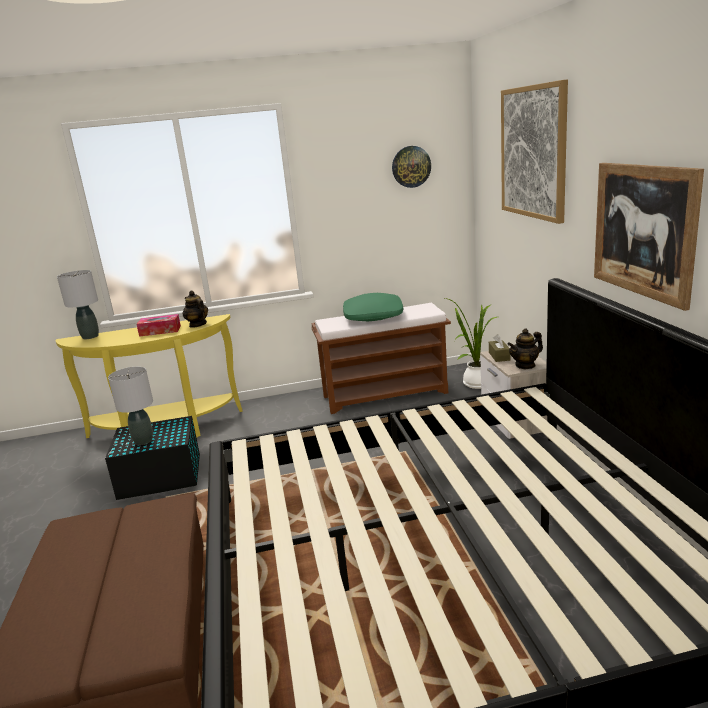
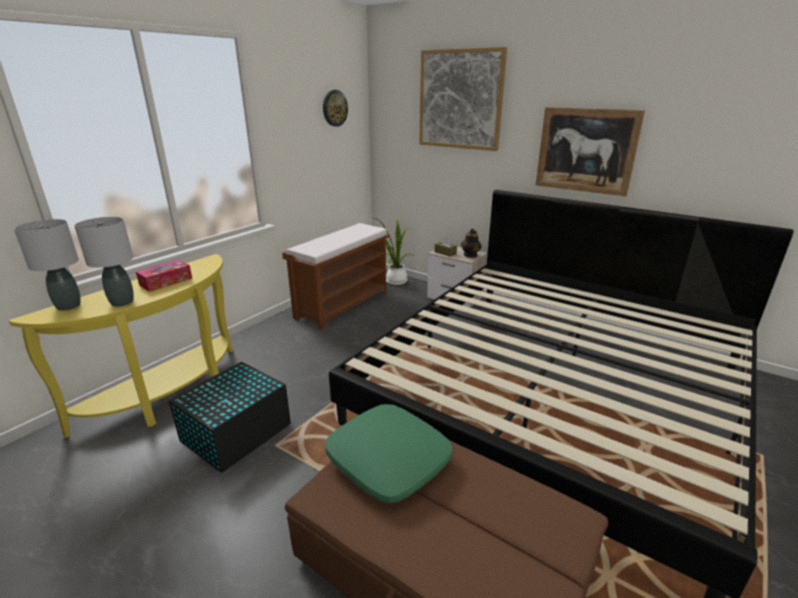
camera: 45 degrees left, 5 degrees up
grey table lamp [108,367,153,445] -> grey table lamp moved to [74,217,134,307]
teapot [182,291,208,328] -> none
green pillow [343,293,403,321] -> green pillow moved to [325,404,452,503]

